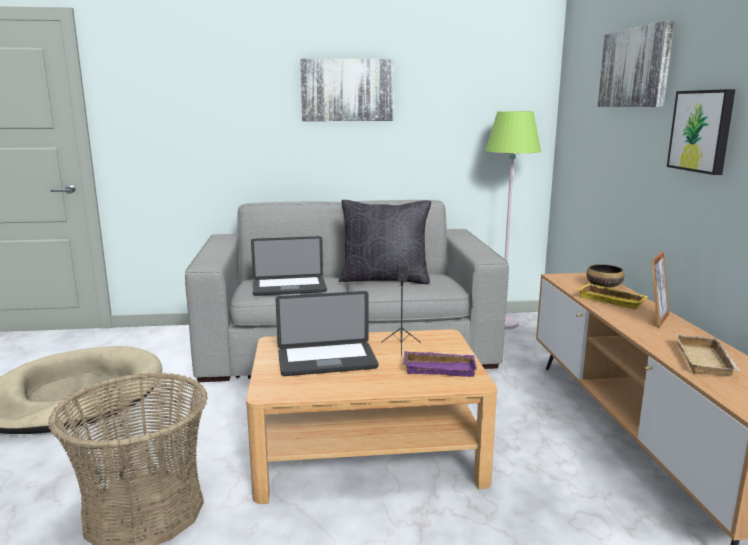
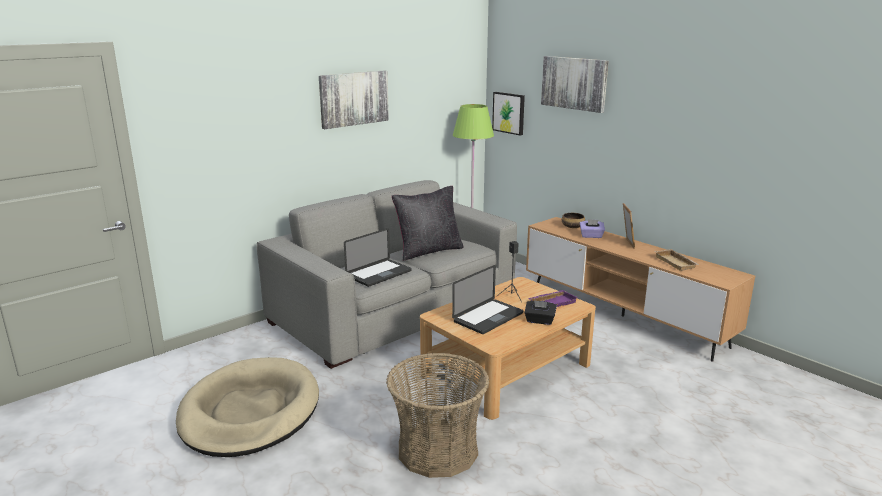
camera: 35 degrees left, 5 degrees up
yellow tray [578,283,649,309] -> purple tissue box [580,219,605,238]
picture [667,89,736,175] -> picture moved to [492,92,525,135]
none -> black tissue box [524,300,557,325]

